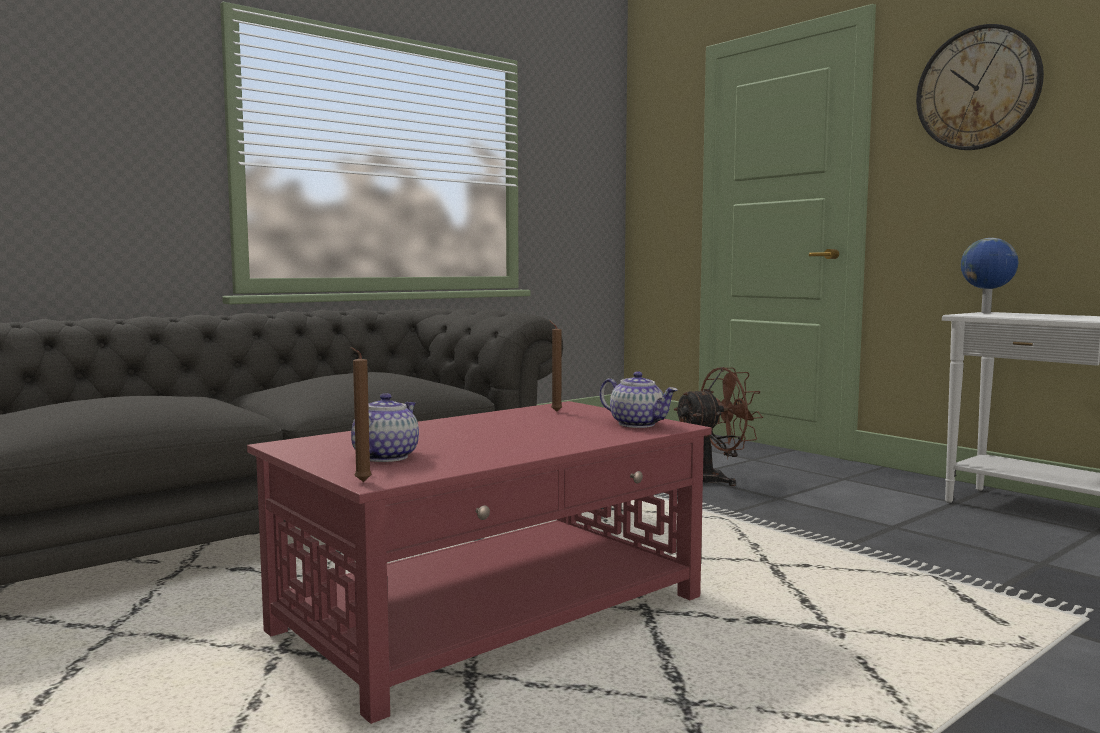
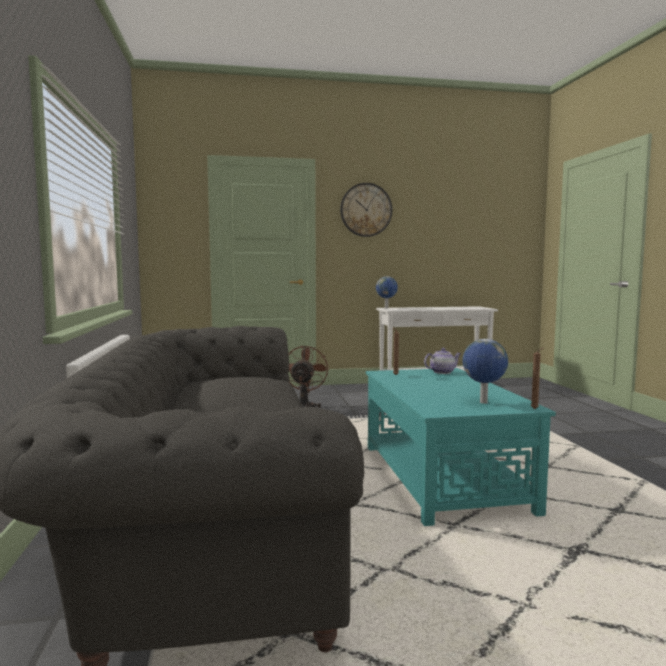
camera: 60 degrees left, 0 degrees up
red coffee table [247,401,712,724] -> turquoise coffee table [366,368,556,526]
teapot [351,393,419,462] -> globe [462,339,508,404]

